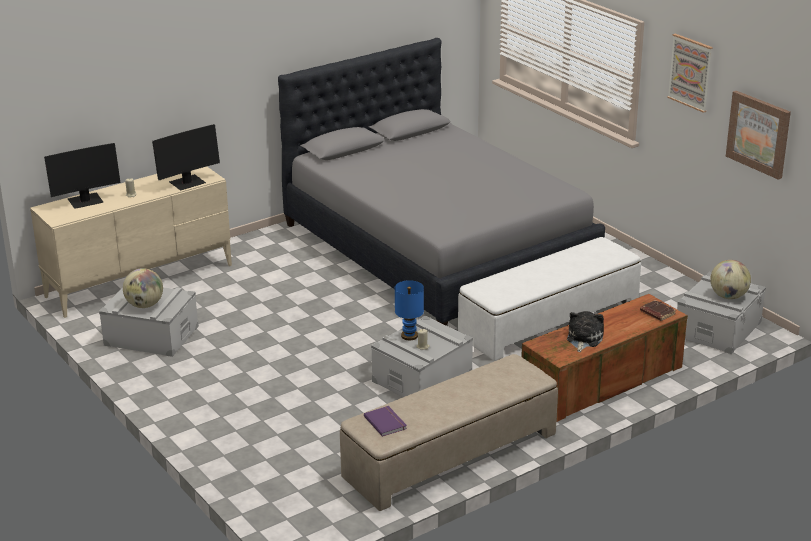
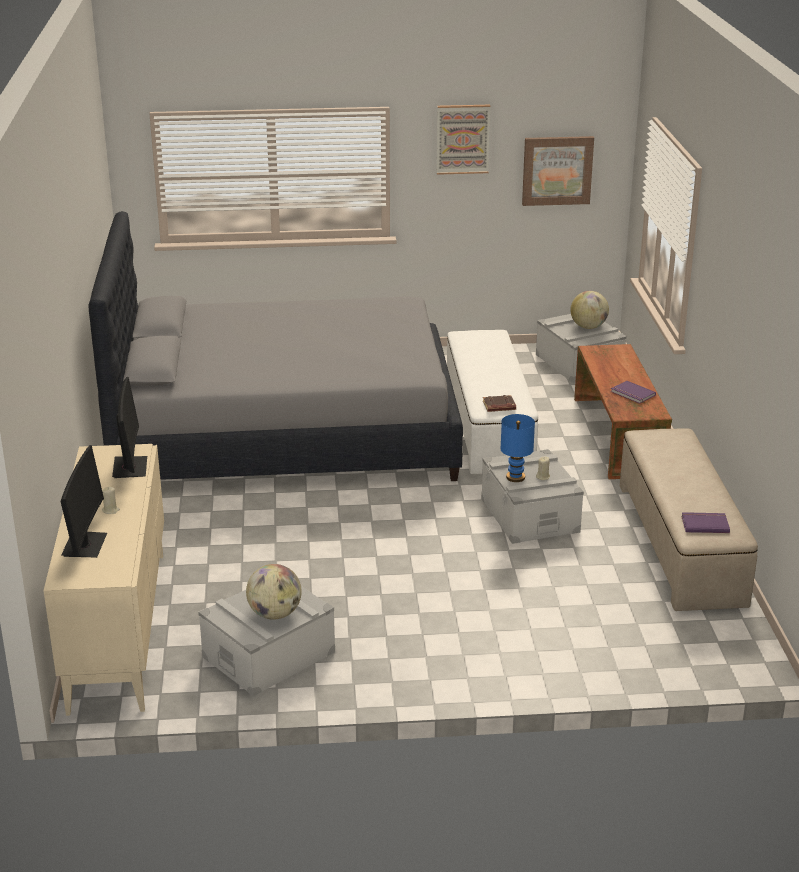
camera: 60 degrees left, 0 degrees up
plush toy [567,311,604,352] -> purple book [611,381,656,404]
brown book [640,300,676,321] -> brown book moved to [483,395,516,412]

